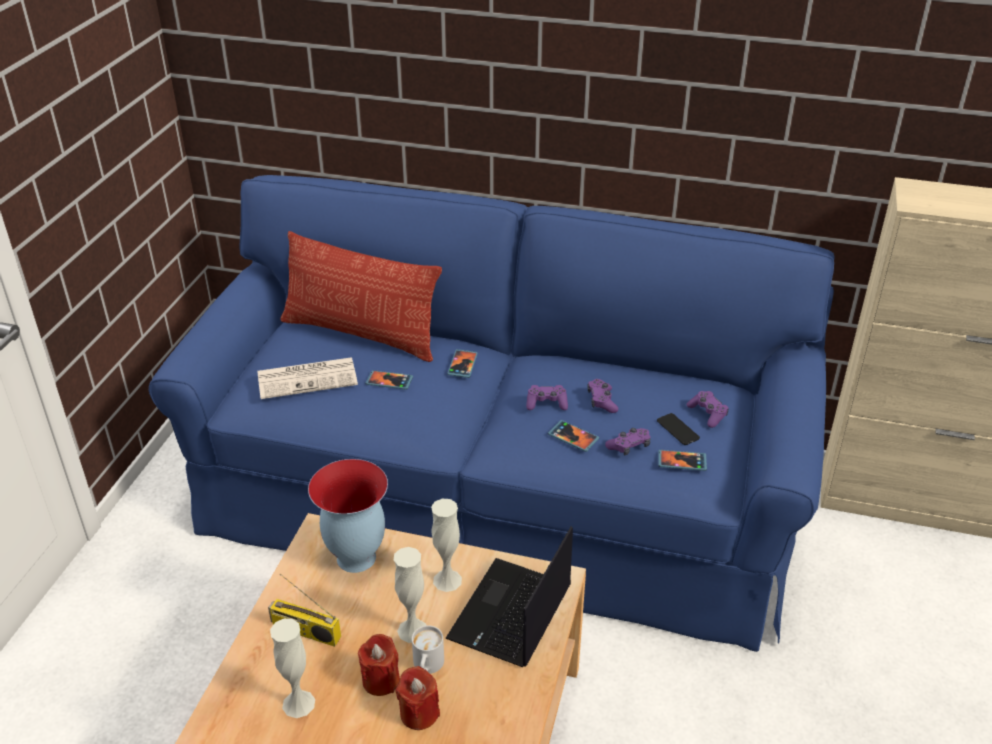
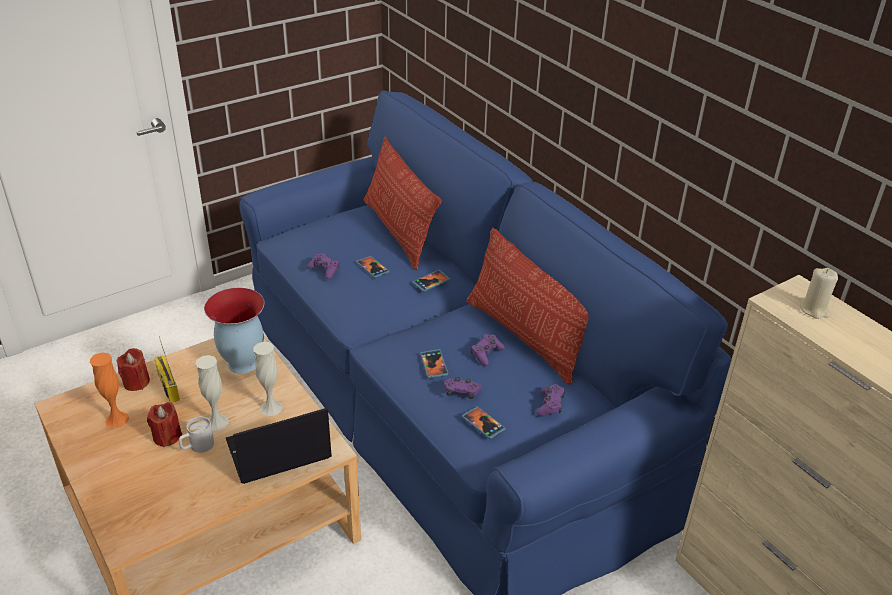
camera: 40 degrees right, 0 degrees up
newspaper [257,357,358,399] -> none
white vase [270,619,315,718] -> orange vase [90,353,129,428]
red candle [396,666,440,730] -> red candle moved to [117,348,150,391]
purple game controller [526,385,568,410] -> purple game controller moved to [308,253,340,279]
phone [657,413,700,445] -> none
none -> pillow [466,228,589,384]
none -> beige candle [800,268,838,319]

